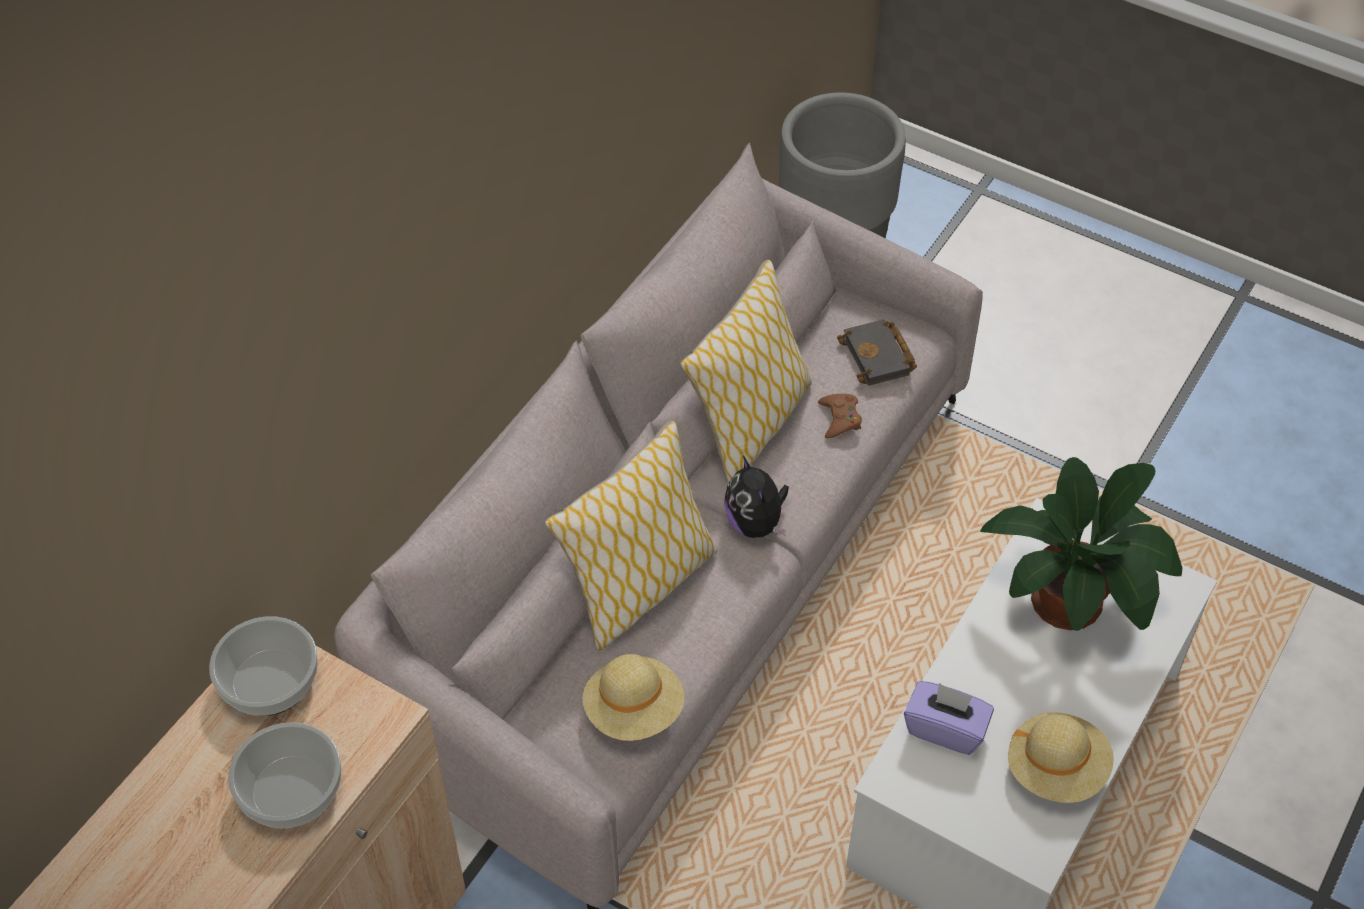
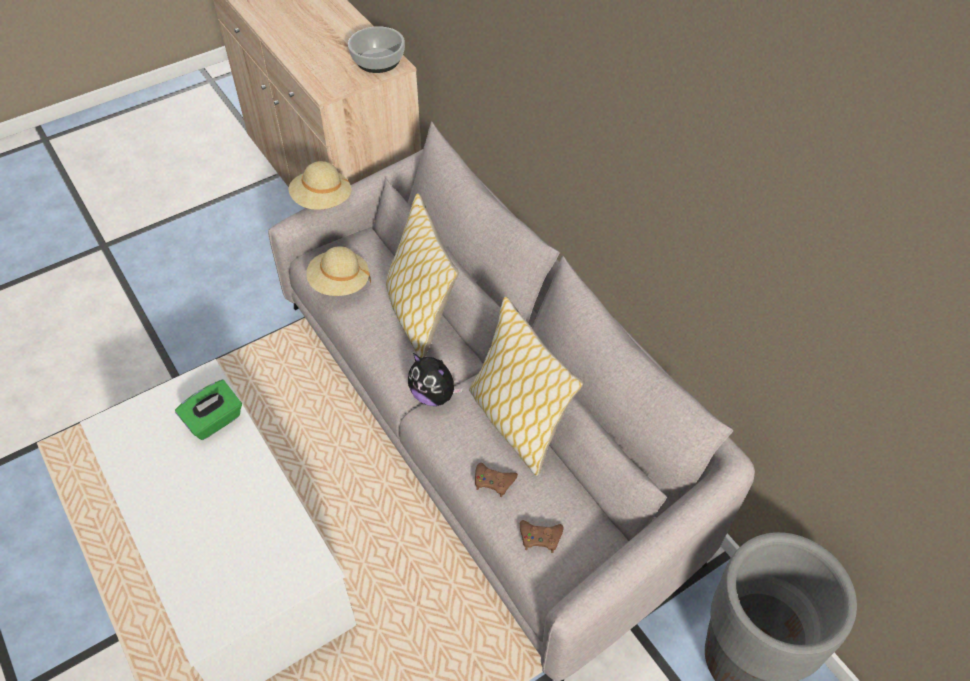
camera: 115 degrees right, 0 degrees up
bowl [228,722,341,829] -> none
plush toy [724,456,789,538] -> plush toy turned 150 degrees counterclockwise [408,353,463,406]
black book [837,319,917,386] -> brown game controller [520,520,564,553]
purple tissue box [904,681,994,755] -> green tissue box [175,380,242,440]
potted plant [980,457,1182,631] -> none
beige hat [1008,712,1114,803] -> beige hat moved to [289,161,351,210]

